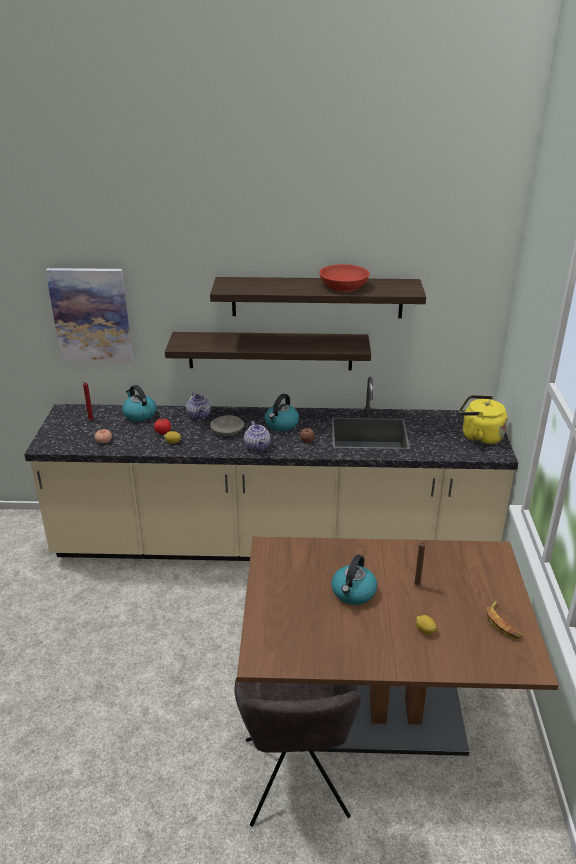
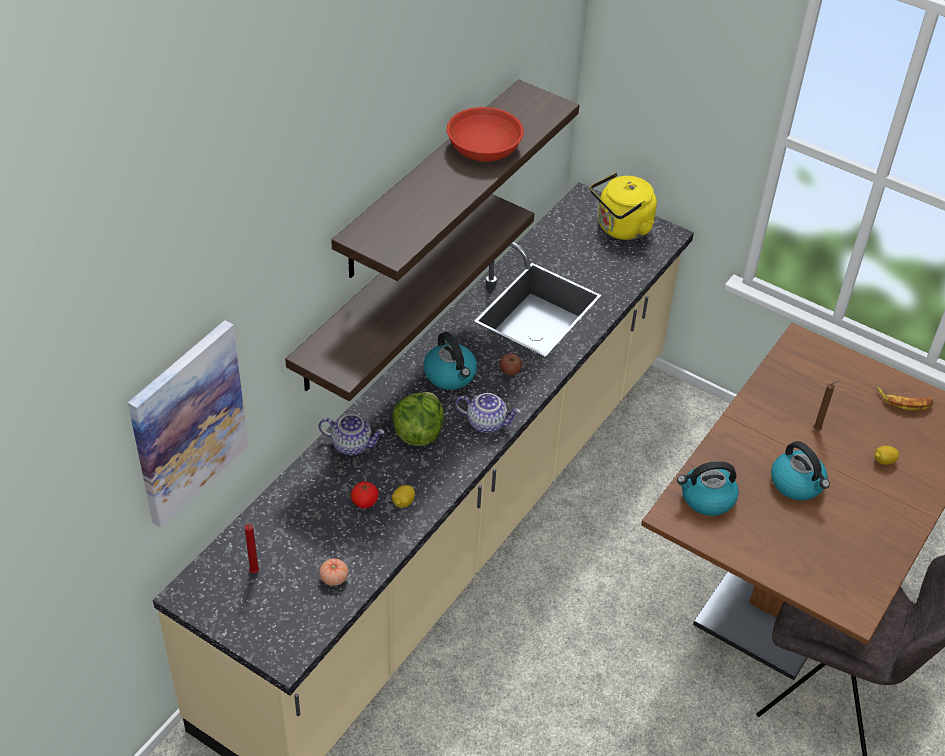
camera: 60 degrees left, 15 degrees up
kettle [122,385,157,421] -> kettle moved to [677,461,739,516]
grey bowl [210,415,244,436] -> lettuce [392,392,444,446]

